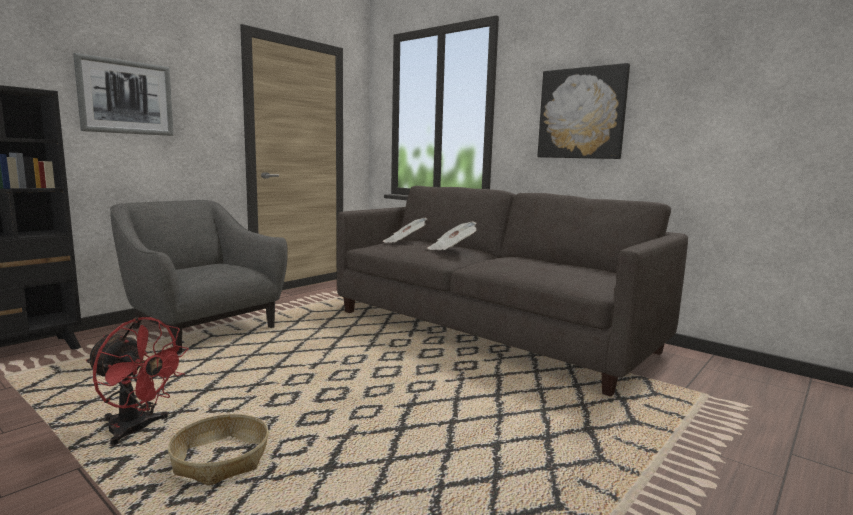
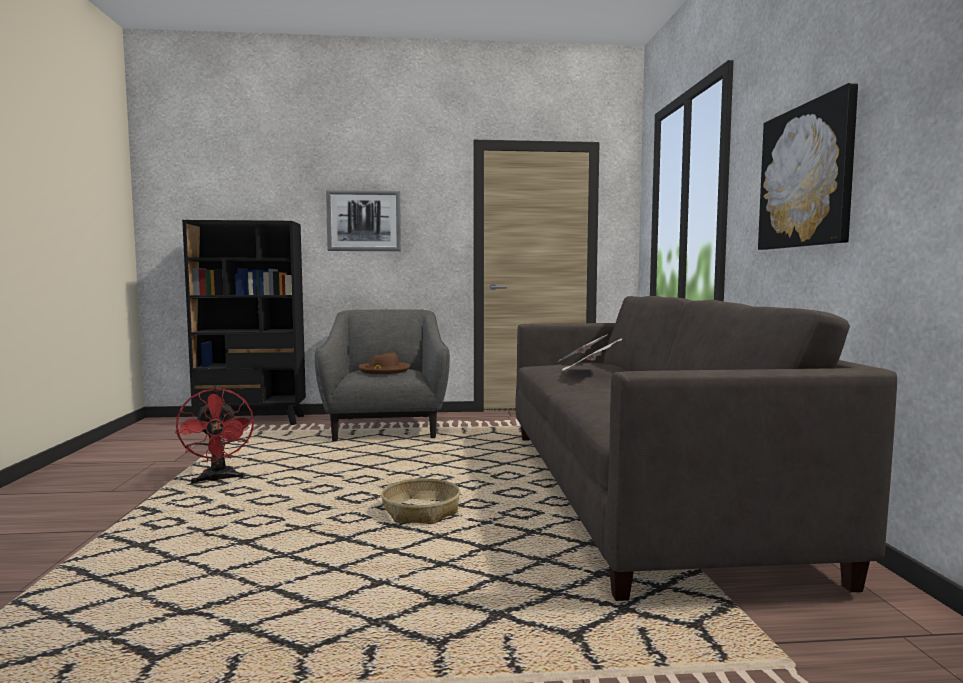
camera: 45 degrees right, 5 degrees down
basket [168,414,269,486] -> basket moved to [381,478,460,524]
none -> brown hat [358,353,410,374]

